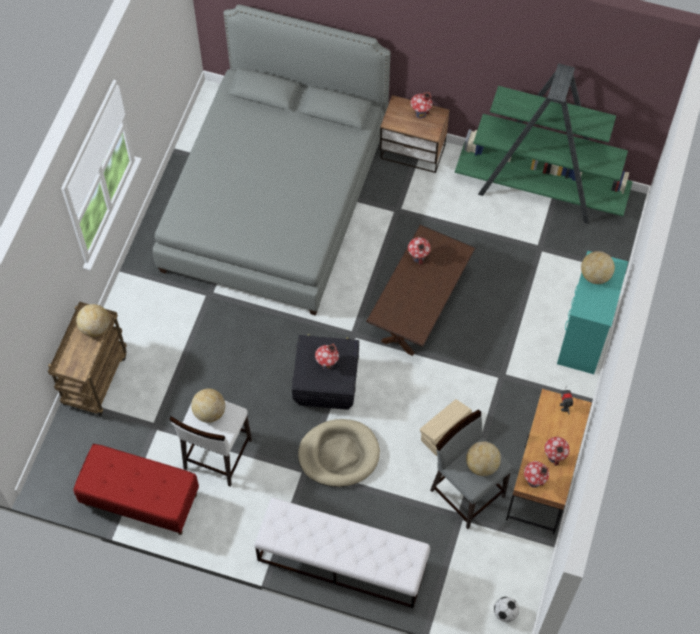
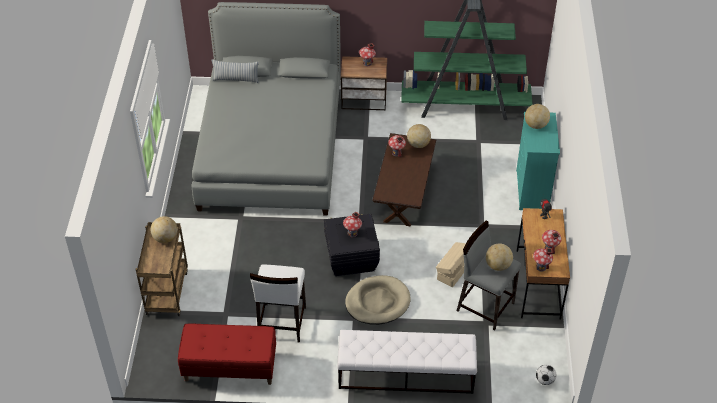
camera: 15 degrees left, 15 degrees down
globe [191,389,225,423] -> globe moved to [407,124,431,148]
none -> pillow [211,59,259,83]

